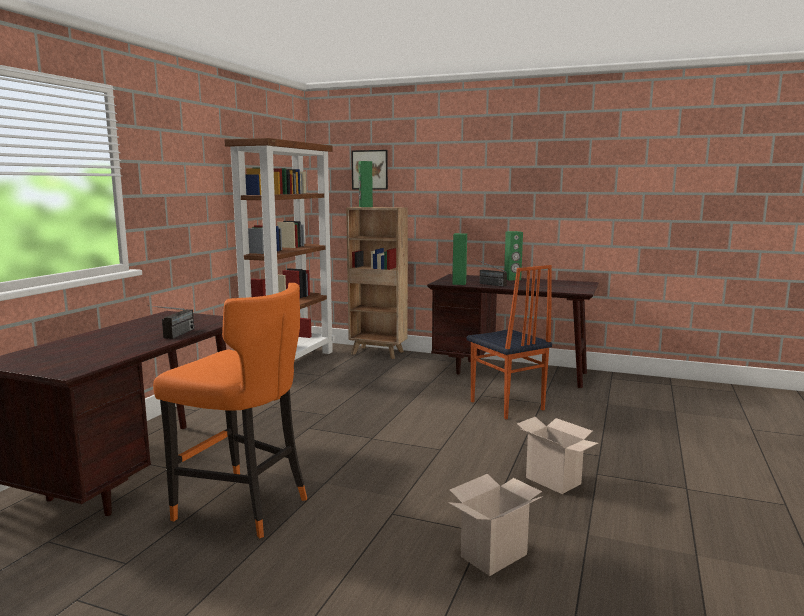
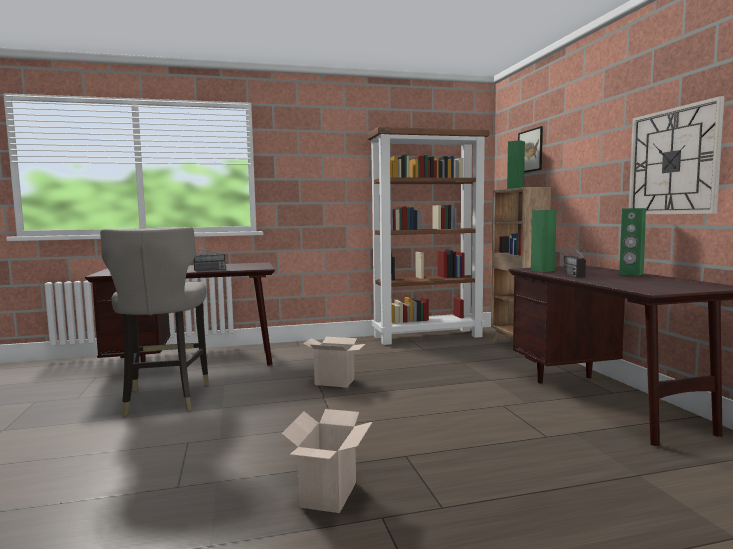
camera: 55 degrees right, 5 degrees down
orange stool [153,283,307,538] -> grey stool [100,227,209,416]
cardboard box [449,474,543,576] -> cardboard box moved to [303,337,365,388]
chair [467,265,552,419] -> none
none -> wall clock [629,96,725,214]

